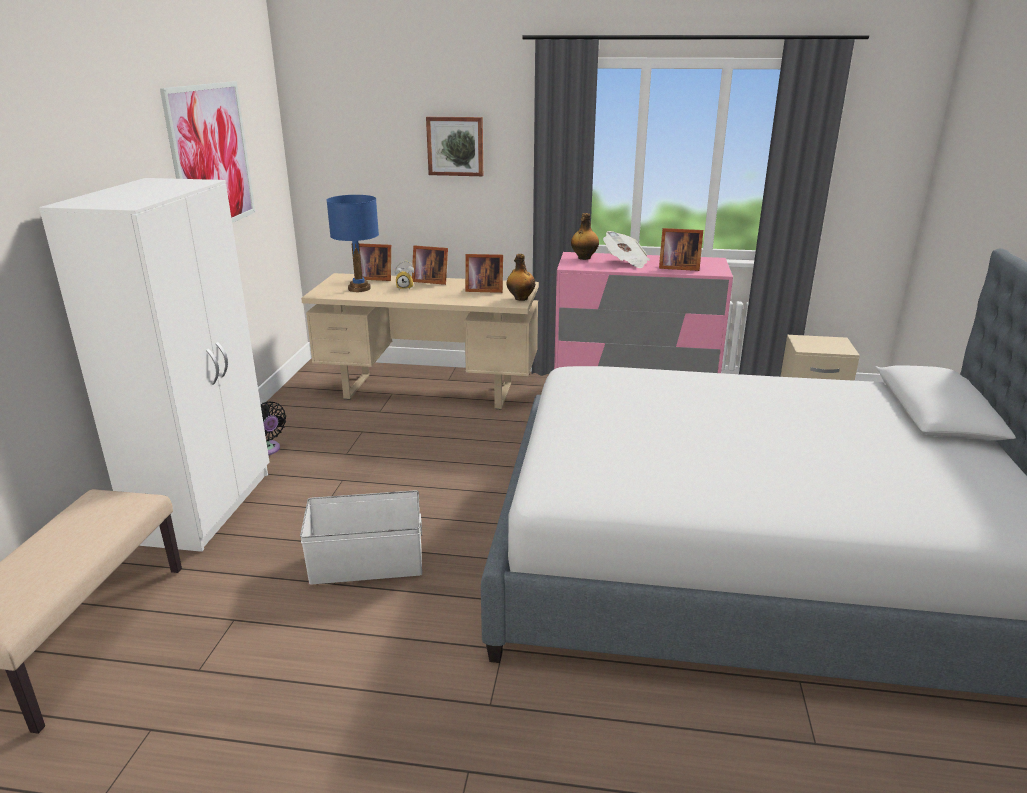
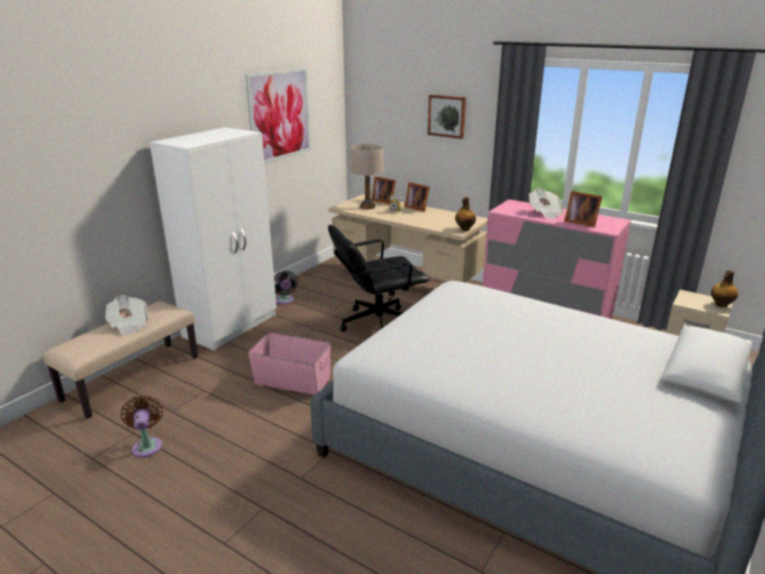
camera: 25 degrees right, 0 degrees up
white storage box [300,490,422,584] -> pink storage box [248,332,331,395]
blue table lamp [326,195,379,292] -> beige table lamp [351,144,383,209]
picture frame [465,254,503,293] -> none
bottle [571,213,599,260] -> bottle moved to [711,270,738,307]
none -> newspaper [105,295,149,336]
none -> brown fan [121,396,163,458]
none -> black office chair [328,225,429,332]

